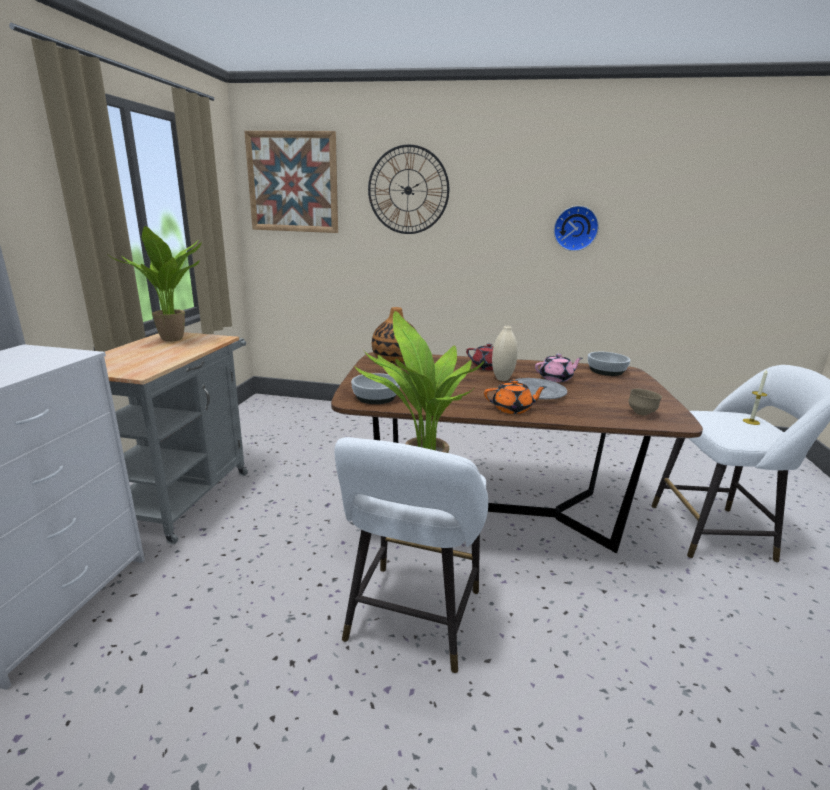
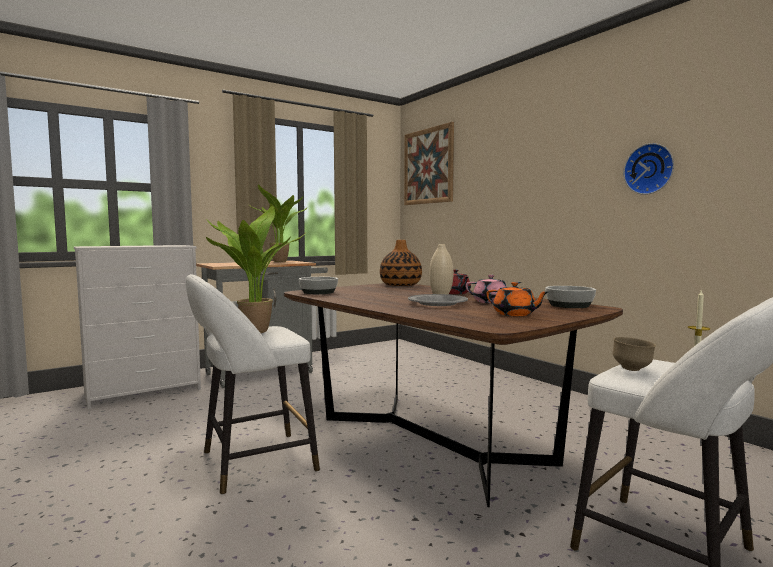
camera: 45 degrees right, 15 degrees down
wall clock [368,144,449,234] -> none
orange teapot [484,380,547,414] -> orange teapot moved to [486,282,548,316]
brown bowl [628,389,662,415] -> brown bowl moved to [613,337,656,371]

